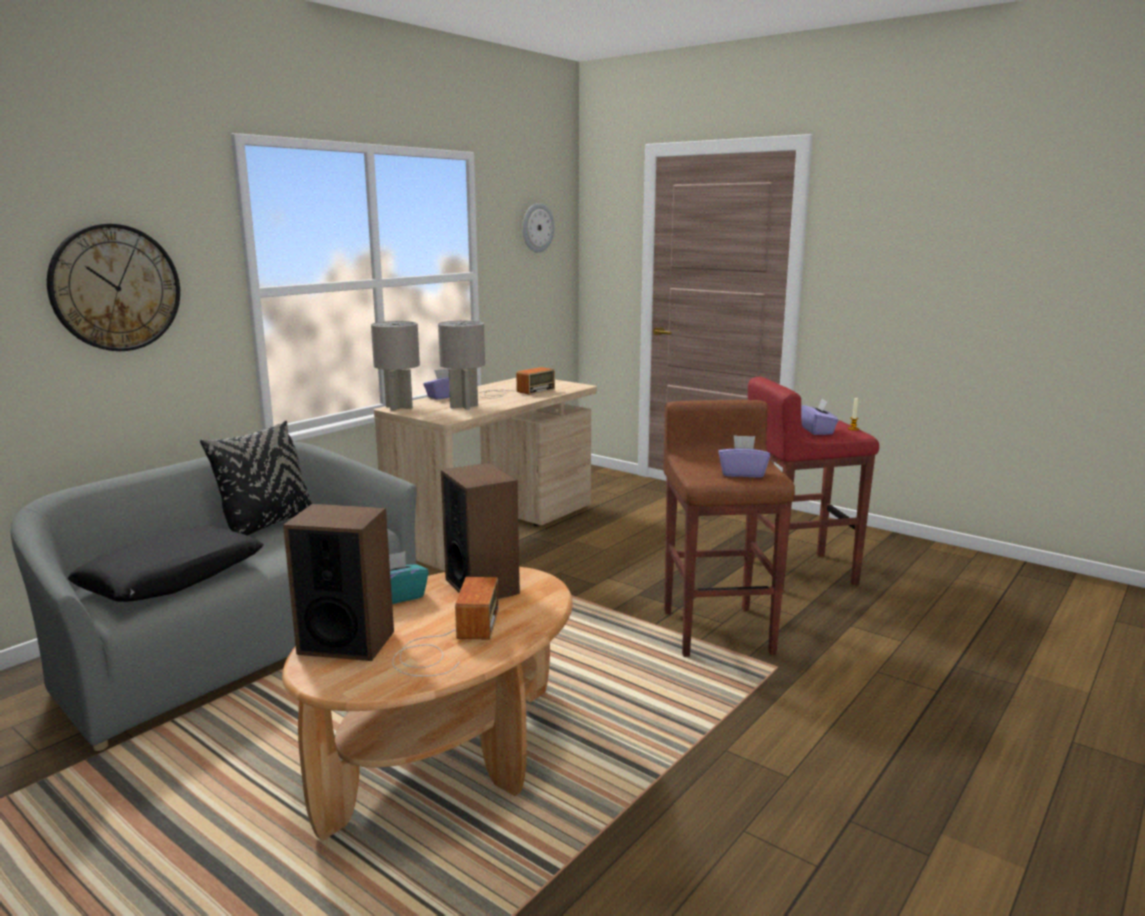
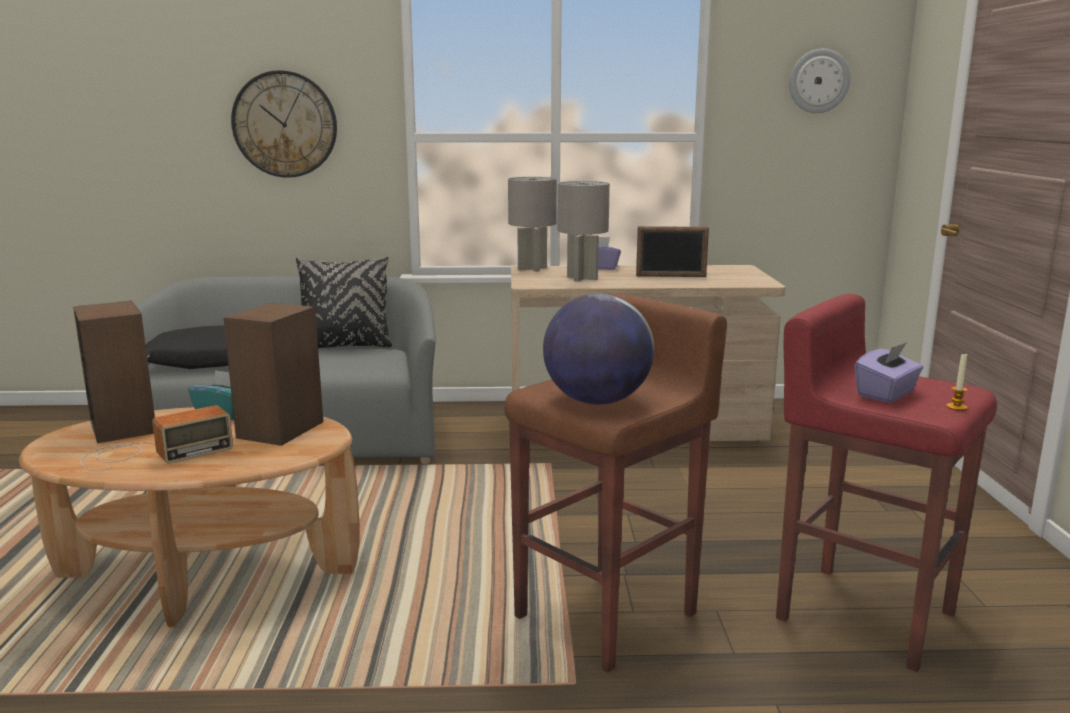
camera: 50 degrees right, 0 degrees up
radio [479,367,555,398] -> picture frame [636,226,709,277]
purple tissue box [718,435,770,478] -> globe [543,294,654,405]

